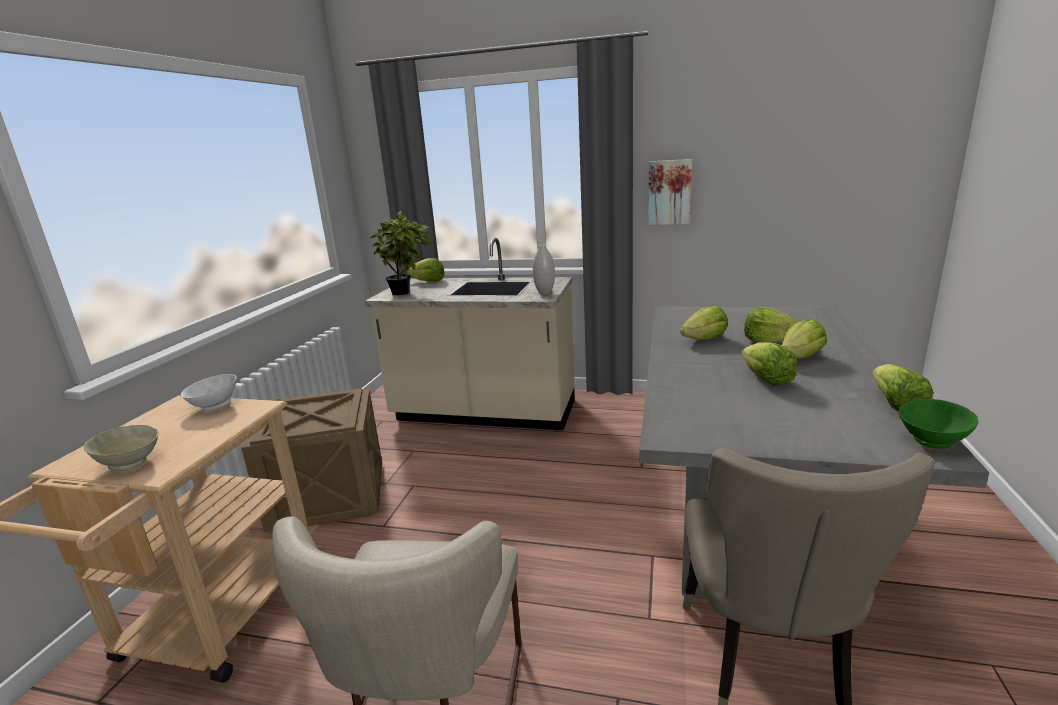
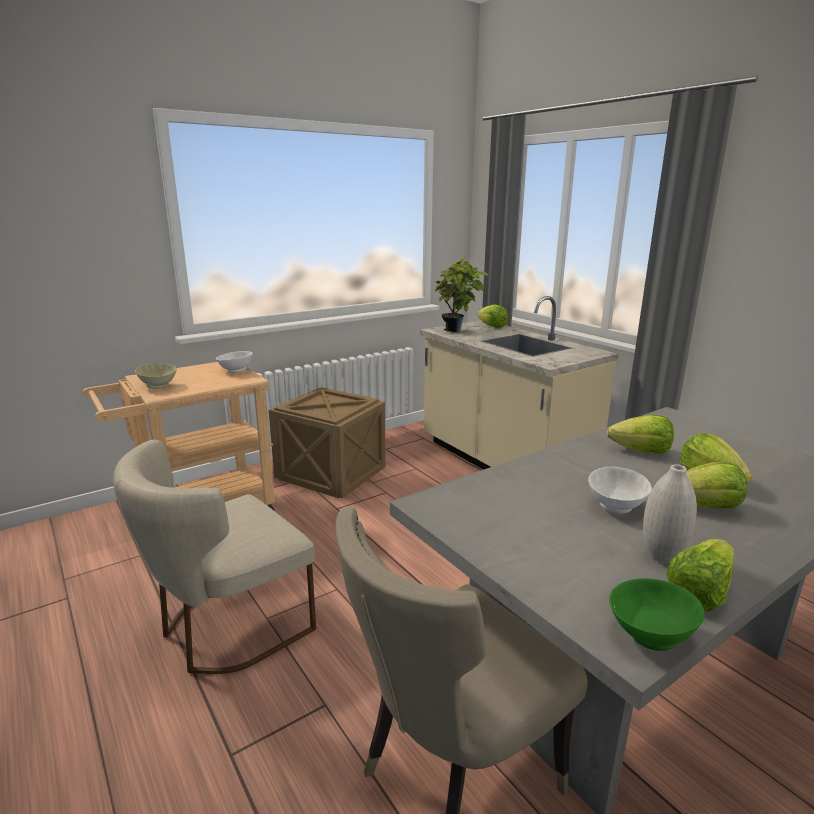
camera: 40 degrees right, 0 degrees up
white vase [533,245,555,295] -> white vase moved to [643,464,697,563]
picture [648,159,692,225] -> none
lettuce [742,342,797,386] -> white bowl [588,467,652,514]

